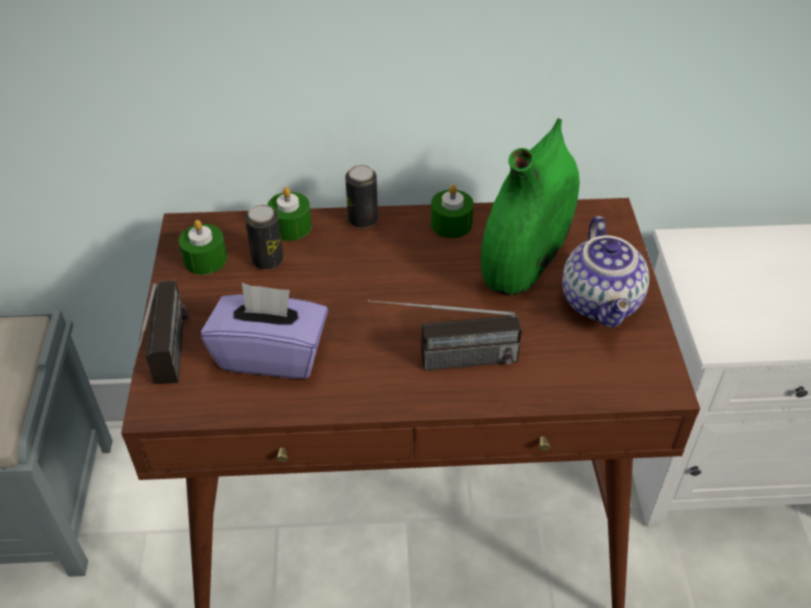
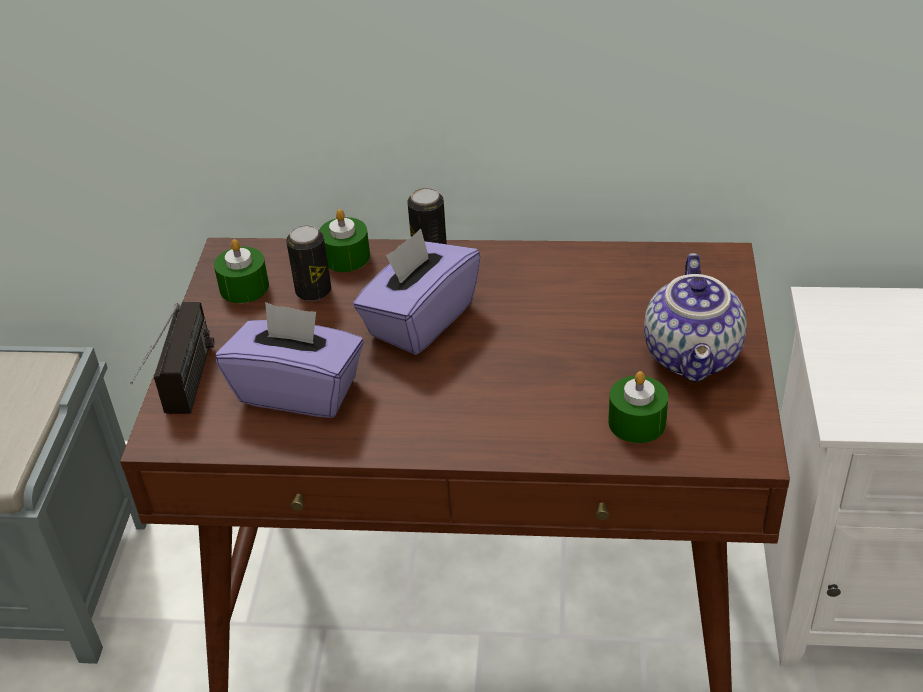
camera: 10 degrees right, 5 degrees down
radio [368,300,522,371] -> none
green candle [431,185,474,238] -> green candle moved to [608,371,668,443]
green vase [481,118,580,295] -> none
none -> purple tissue box [353,229,481,355]

